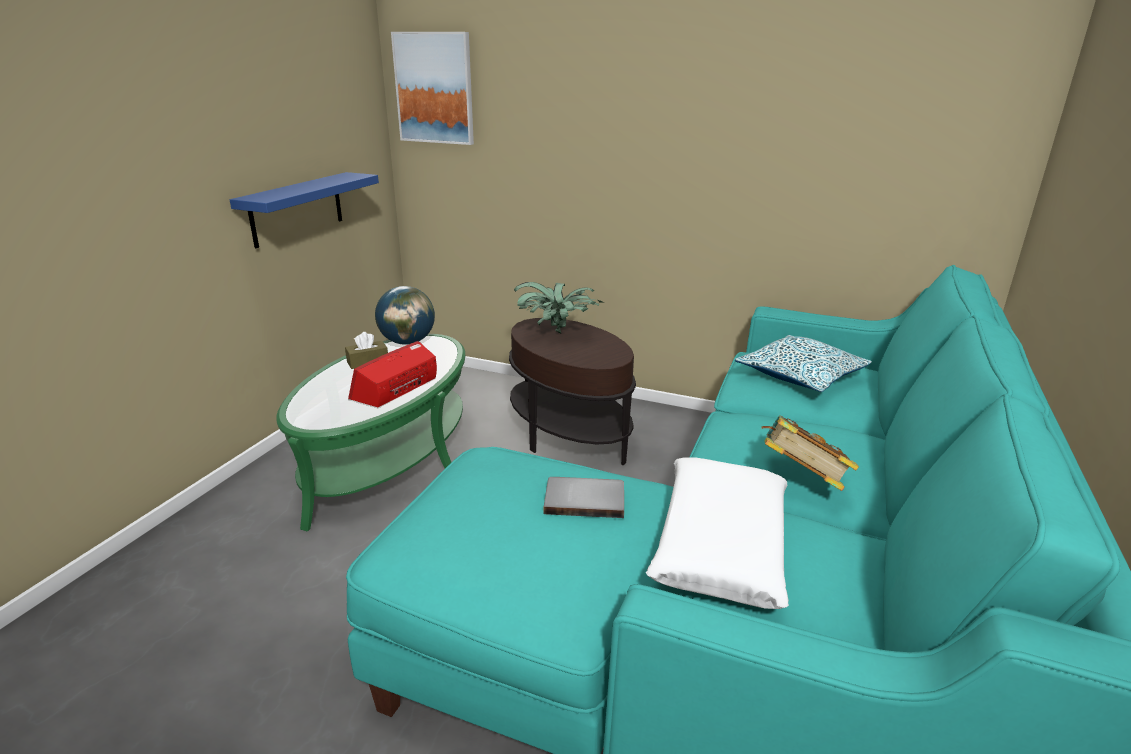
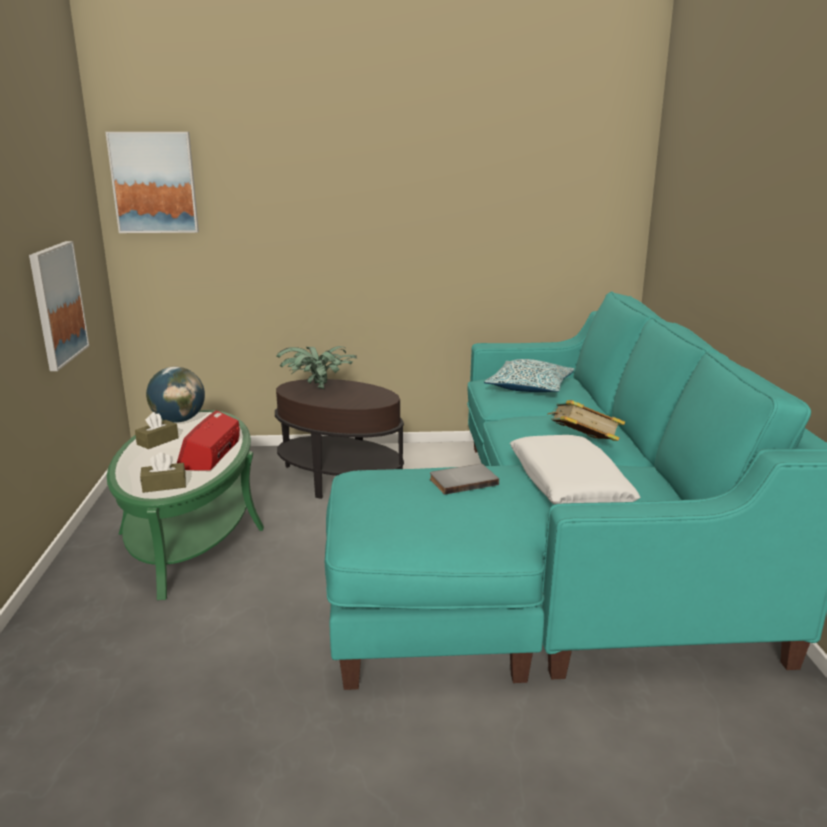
camera: 25 degrees left, 5 degrees down
blue shelf [230,172,379,248] -> picture [29,241,89,371]
none -> brown tissue box [140,452,186,493]

